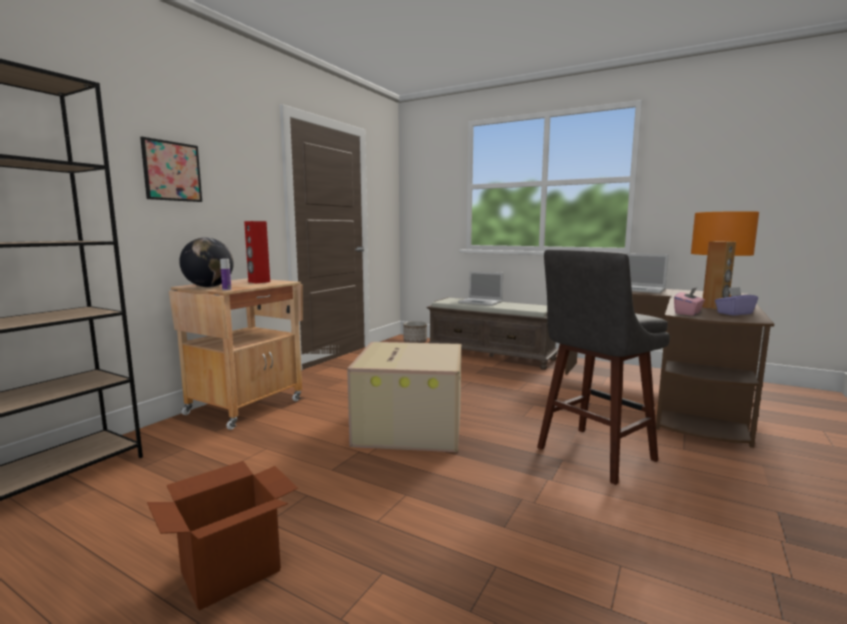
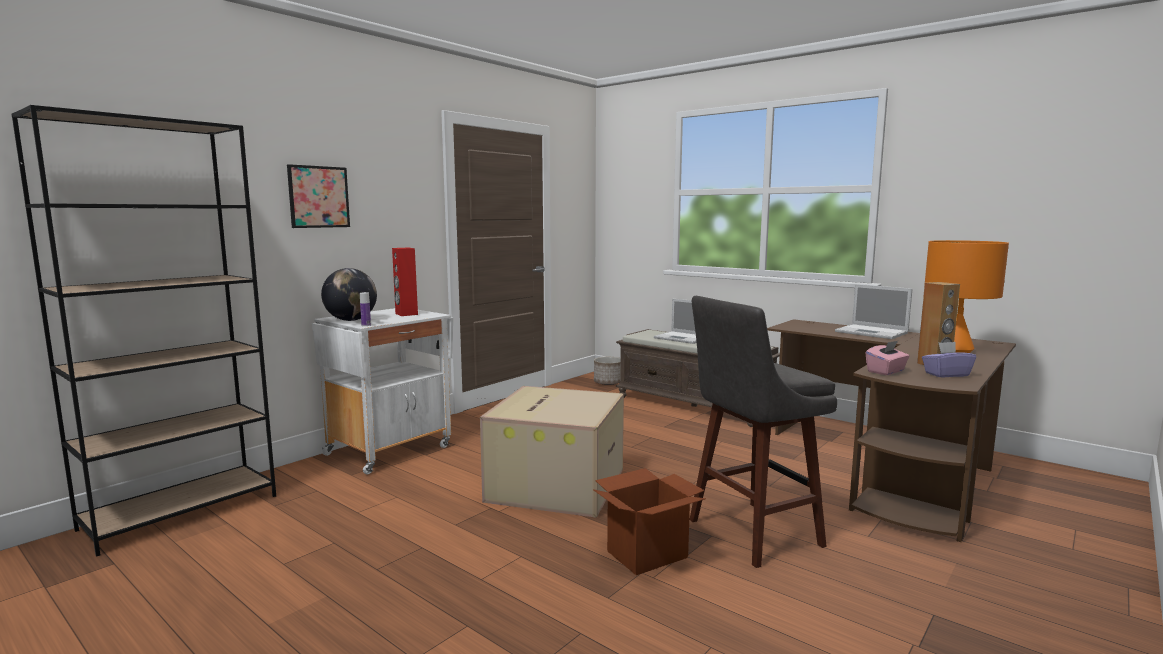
camera: 10 degrees right, 0 degrees up
cardboard box [147,461,298,611] -> cardboard box moved to [593,468,706,575]
brown cart [169,278,303,430] -> white cart [312,308,453,475]

